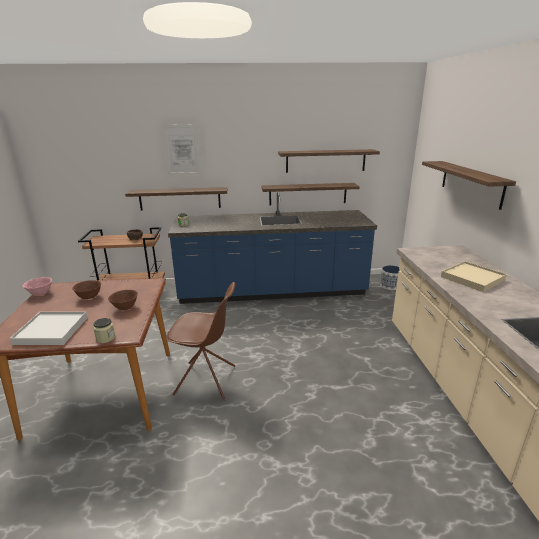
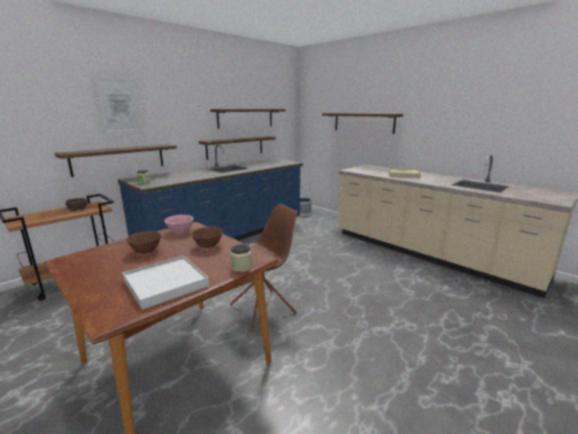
camera: 40 degrees left, 5 degrees down
pink bowl [23,277,52,296] -> pink bowl moved to [164,215,194,233]

